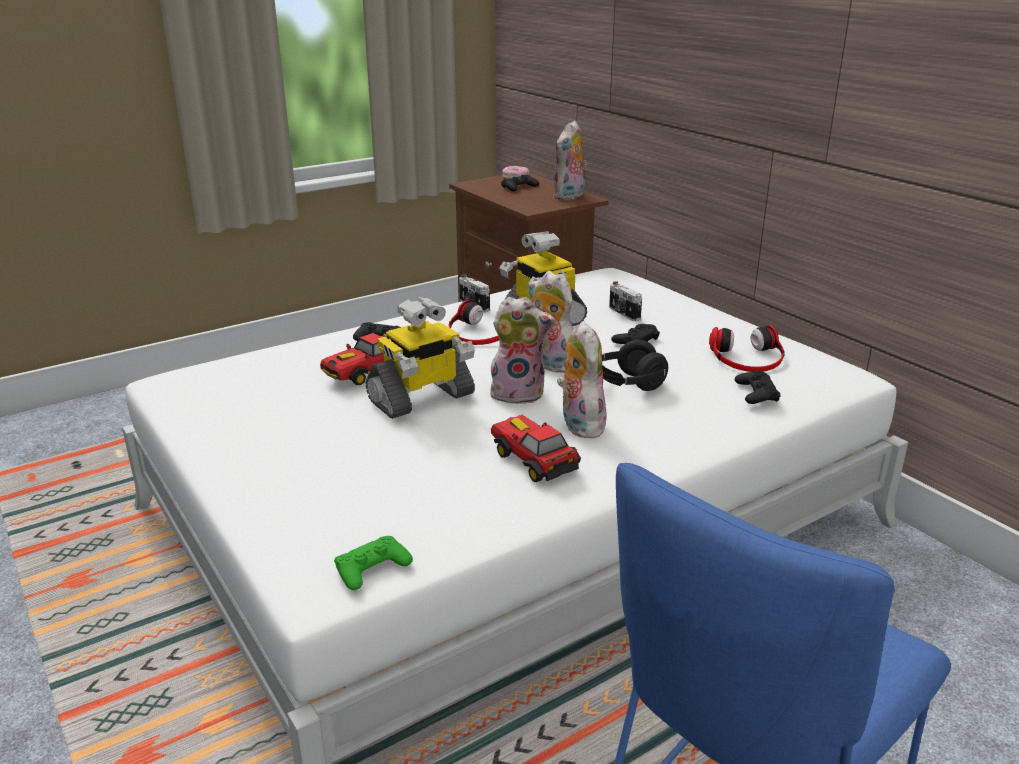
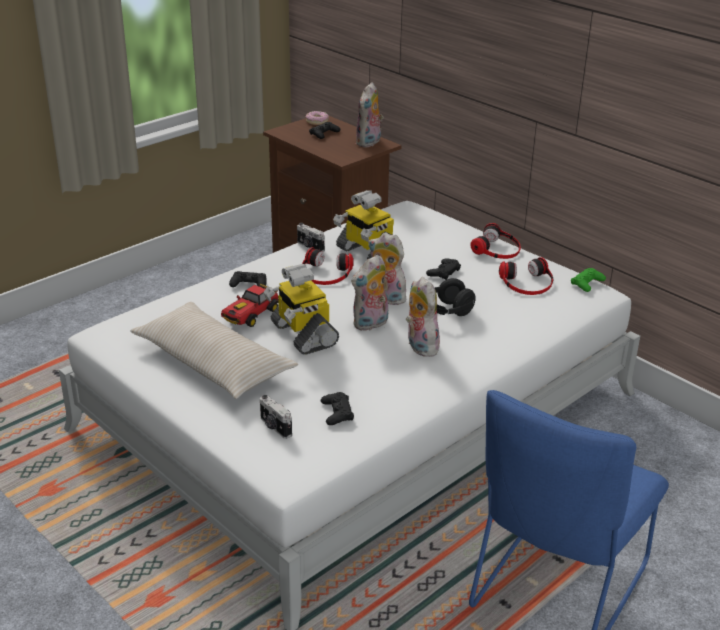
camera: 10 degrees left, 5 degrees up
green game controller [334,536,413,590] -> green game controller moved to [571,268,606,292]
toy robot [366,297,475,419] -> toy robot turned 105 degrees clockwise [264,264,339,355]
plush toy [489,297,555,404] -> plush toy turned 150 degrees clockwise [351,255,388,331]
toy car [491,415,581,482] -> none
camera [609,281,642,321] -> camera moved to [260,395,292,439]
black game controller [735,371,781,404] -> black game controller moved to [321,392,354,425]
none -> beige pillow [130,302,298,399]
none -> headphones [470,223,521,259]

